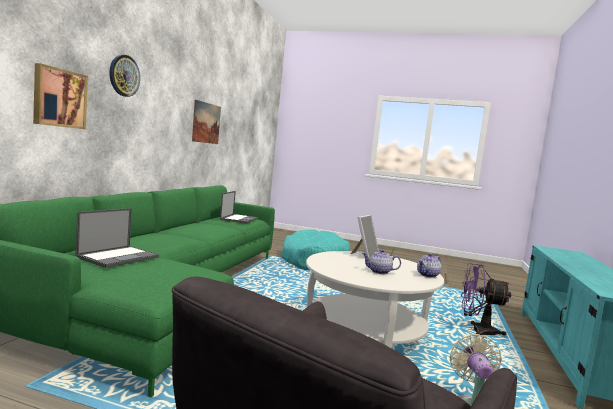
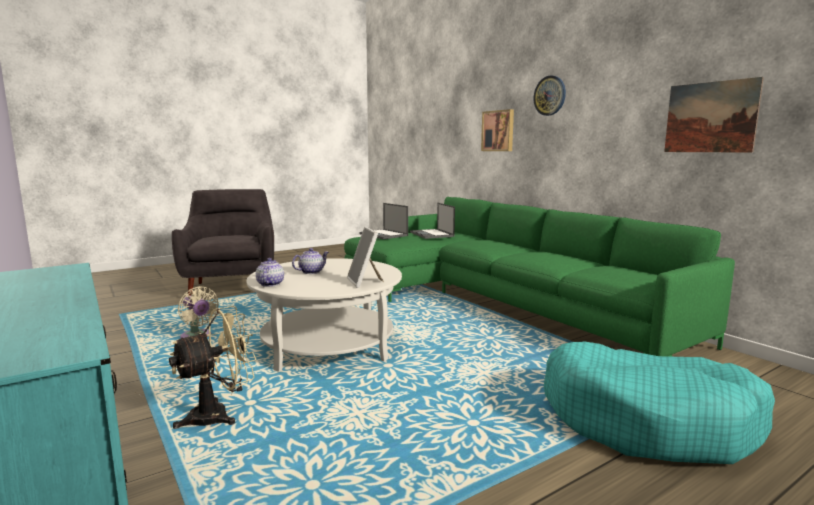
camera: 130 degrees right, 5 degrees up
laptop [220,191,258,224] -> laptop moved to [359,203,408,239]
purple fan [461,263,511,337] -> beige fan [169,306,256,429]

